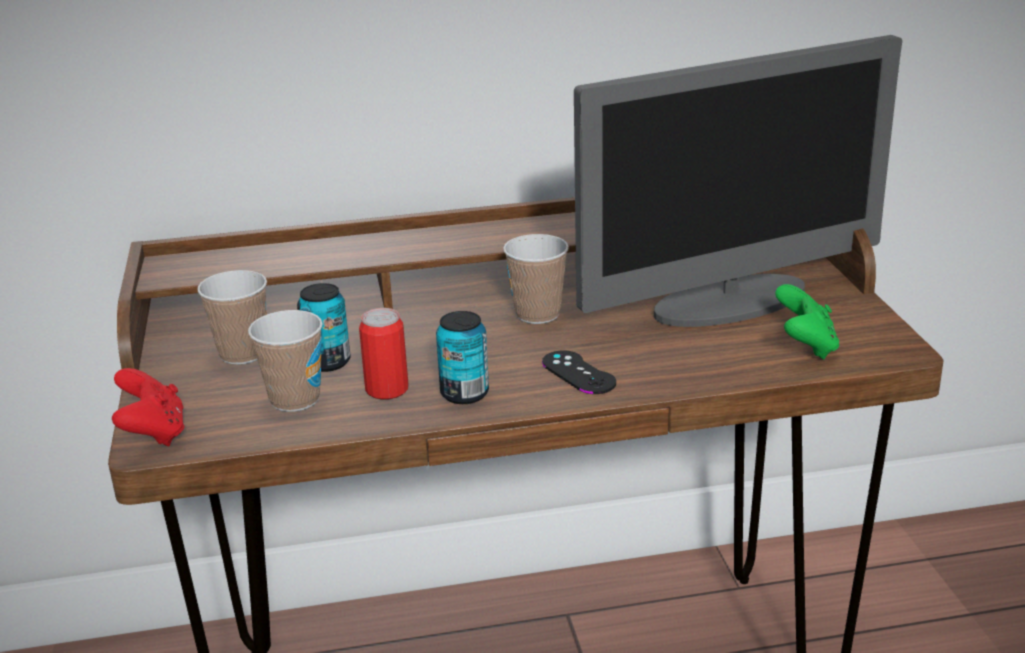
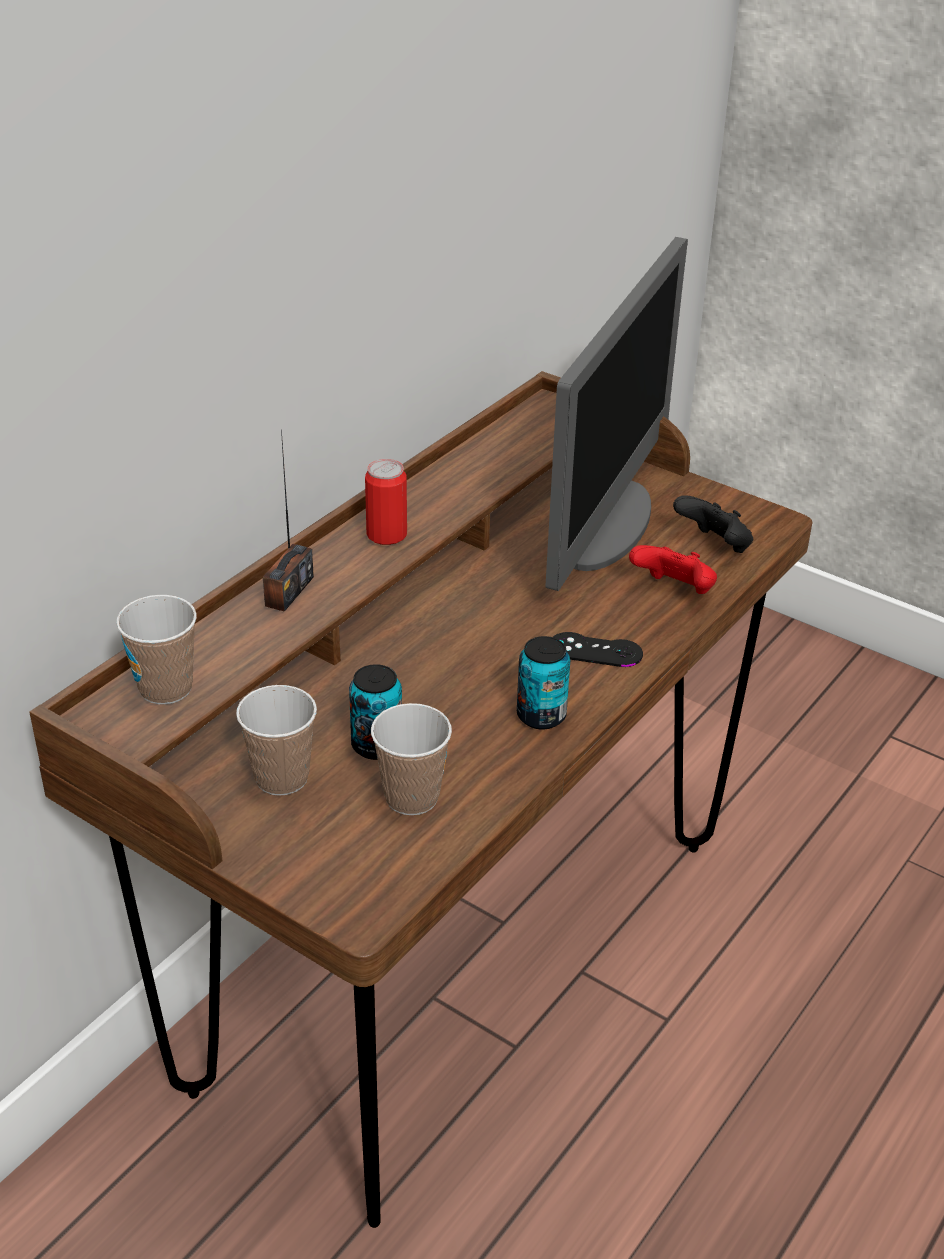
camera: 45 degrees left, 10 degrees up
red game controller [112,368,184,446] -> red game controller moved to [629,545,717,594]
can [359,308,409,400] -> can moved to [365,459,407,545]
cup [503,234,569,324] -> cup moved to [116,595,197,705]
green game controller [775,284,839,360] -> black game controller [673,495,753,553]
none -> radio [263,429,314,612]

